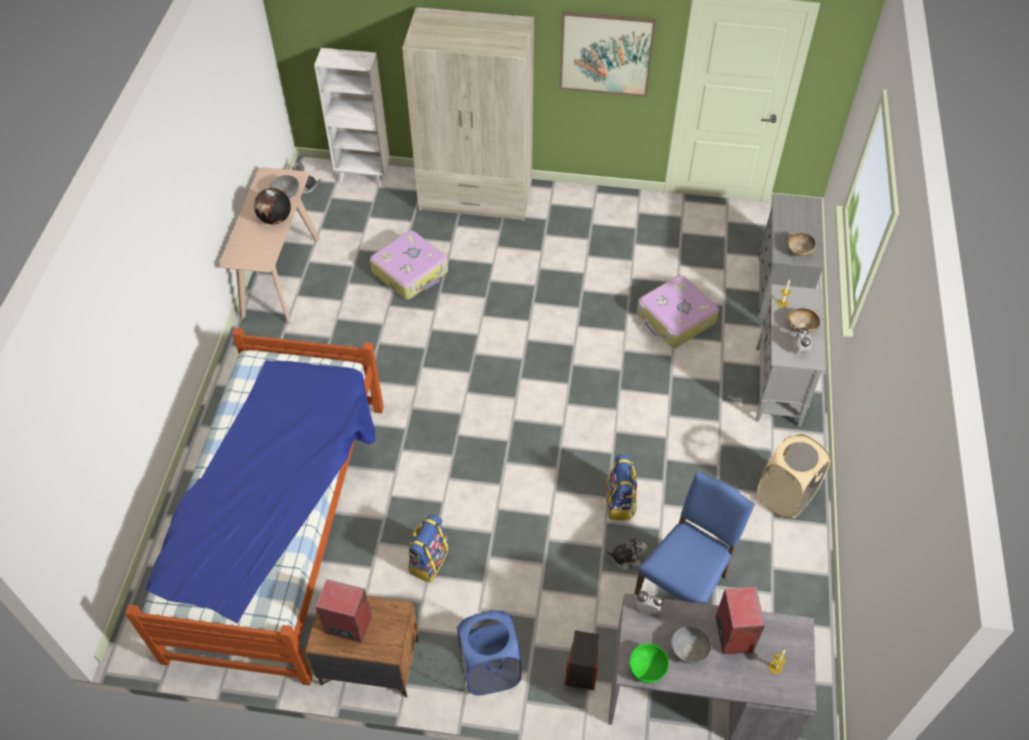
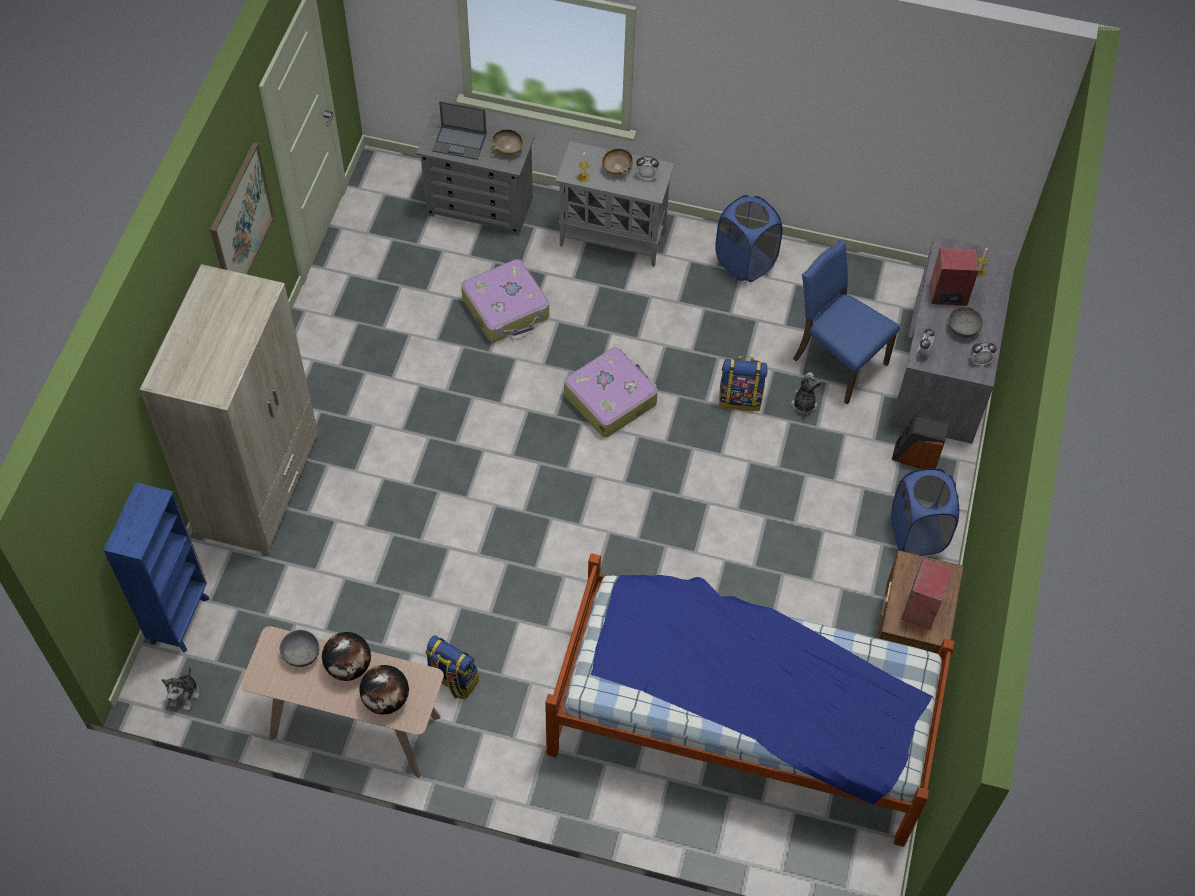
camera: 85 degrees left, 5 degrees up
white bookcase [314,48,390,186] -> blue bookcase [104,482,209,653]
suitcase [370,230,448,300] -> suitcase moved to [564,347,658,437]
backpack [407,514,449,582] -> backpack moved to [425,635,479,699]
green bowl [629,643,669,683] -> alarm clock [970,342,997,365]
beige laundry basket [757,434,830,519] -> blue laundry basket [715,195,783,282]
none -> globe [360,665,409,715]
none -> laptop [432,101,487,160]

